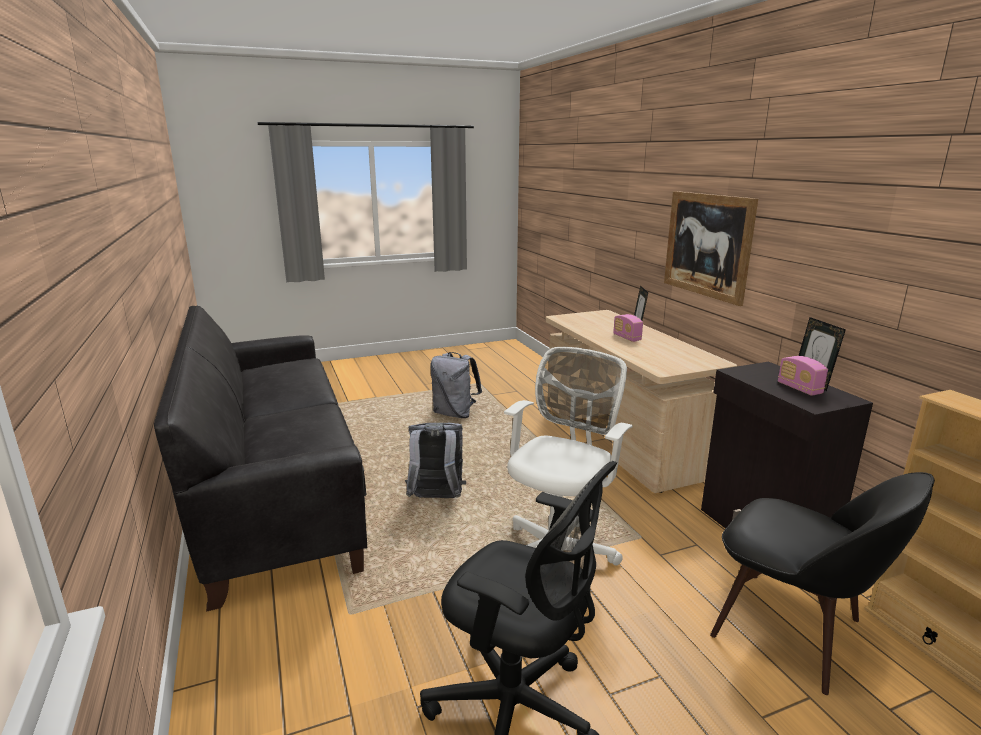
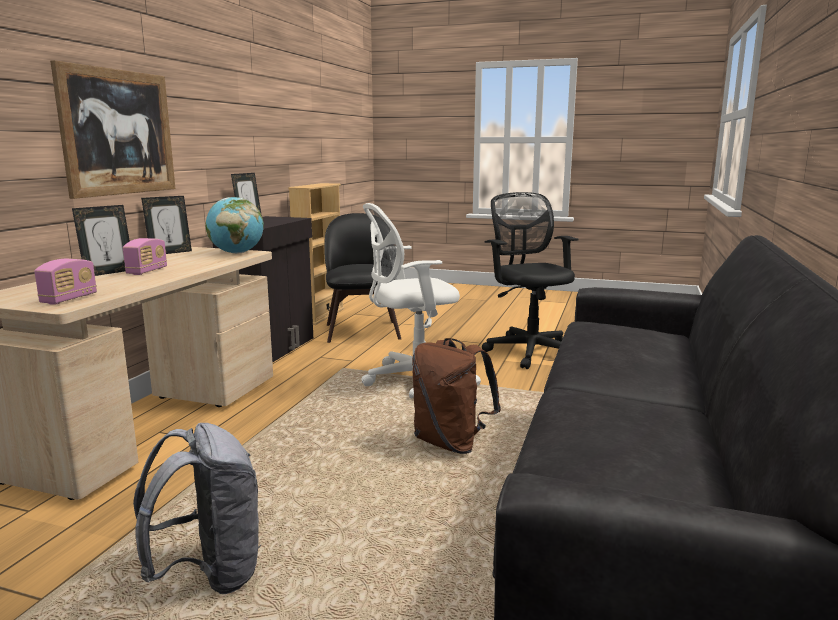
camera: 140 degrees left, 5 degrees down
grey backpack [405,423,466,498] -> brown backpack [412,338,501,454]
radio [778,356,828,396] -> radio moved to [34,259,97,305]
none -> picture frame [141,196,192,254]
none -> globe [205,197,264,254]

